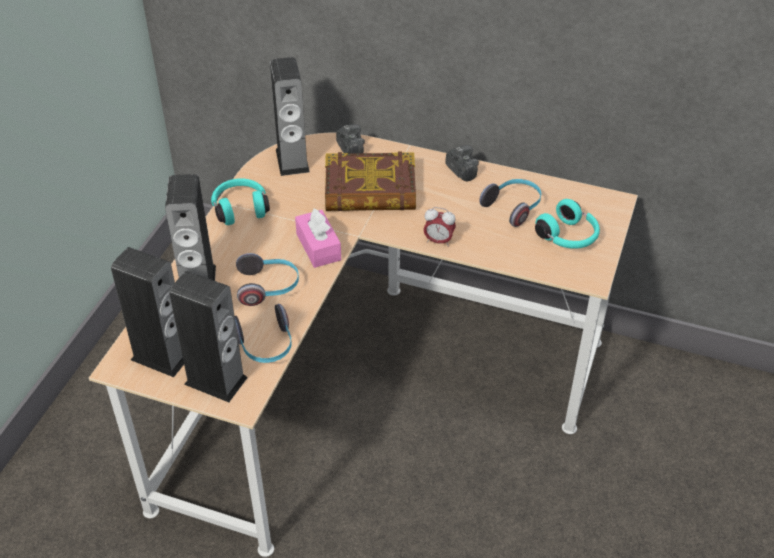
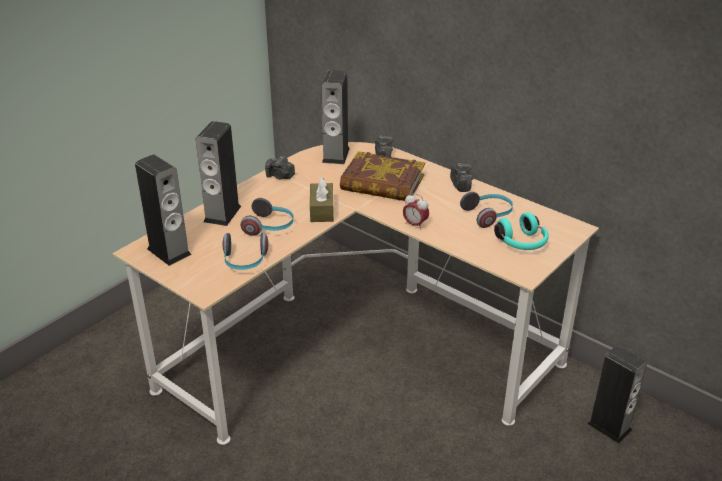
camera: 20 degrees right, 10 degrees down
speaker [169,271,248,402] -> speaker moved to [587,345,647,443]
turquoise headphones [211,178,270,225] -> camera [265,156,295,179]
pink tissue box [295,208,341,268] -> brown tissue box [310,177,334,222]

